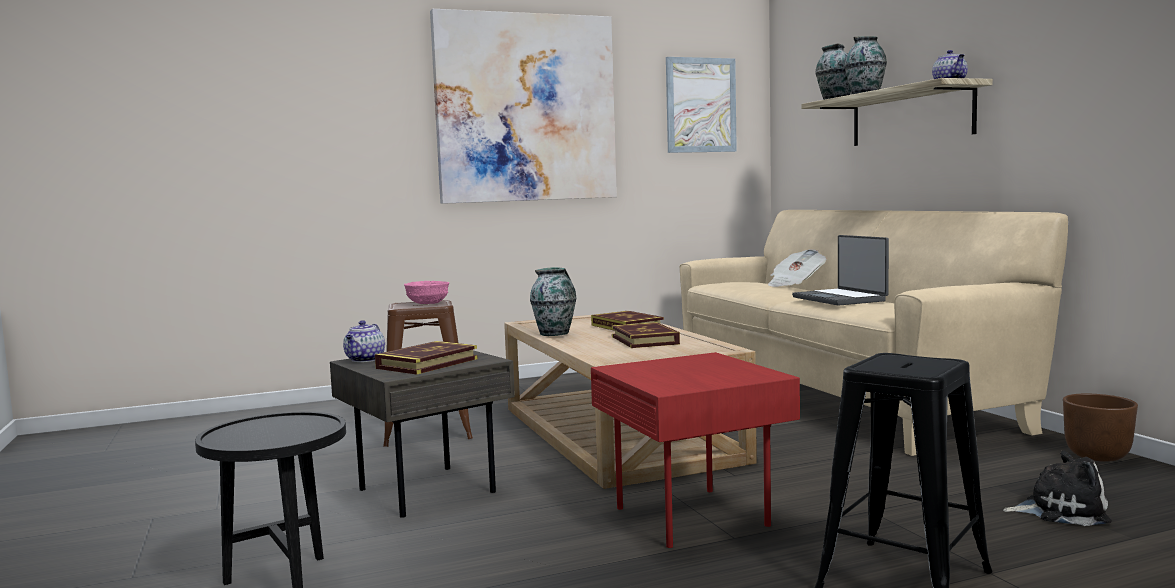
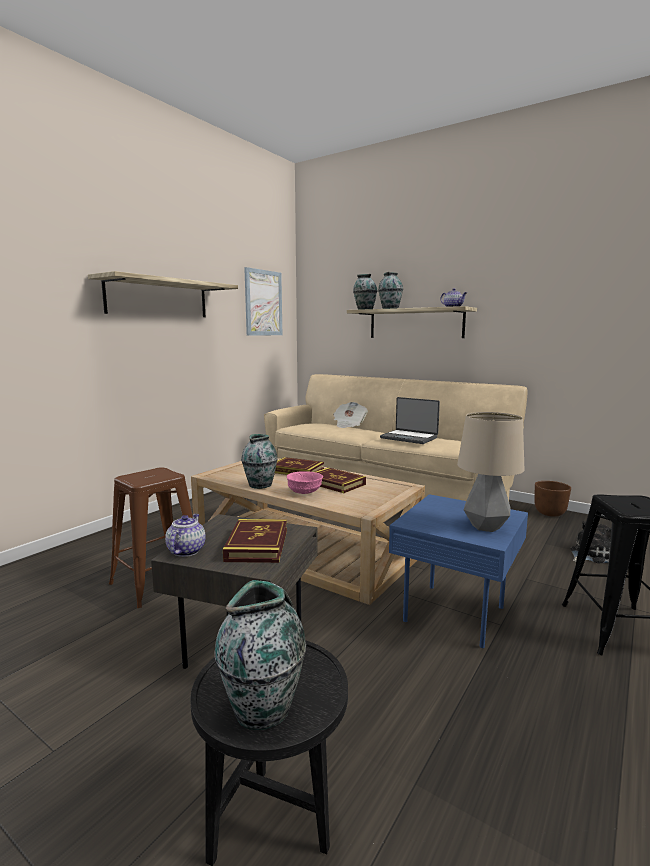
camera: 35 degrees left, 5 degrees up
teapot [343,320,385,362] -> teapot turned 150 degrees counterclockwise [165,514,206,557]
pink bowl [404,281,449,304] -> pink bowl moved to [287,471,323,494]
picture [430,9,617,204] -> shelf [88,271,238,317]
red side table [591,352,800,548] -> blue side table [389,494,528,648]
none -> vase [214,580,306,730]
none -> table lamp [457,412,525,532]

